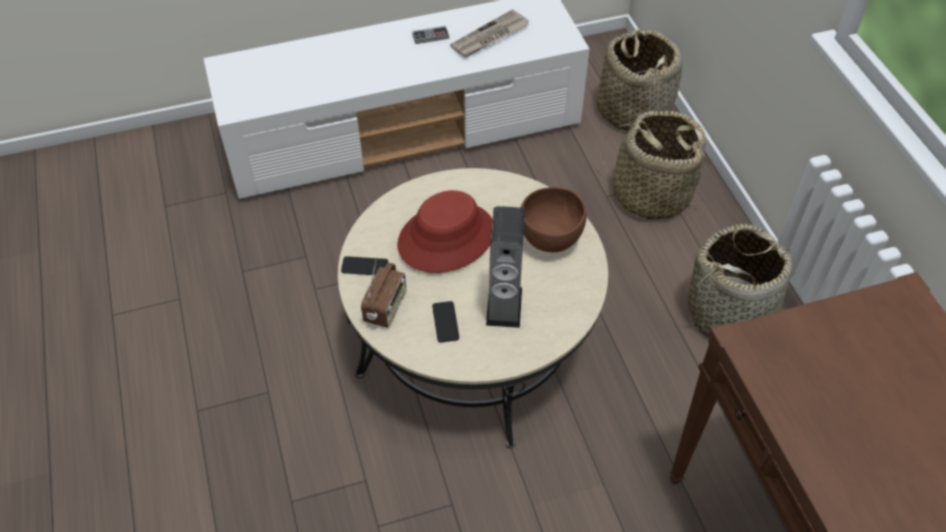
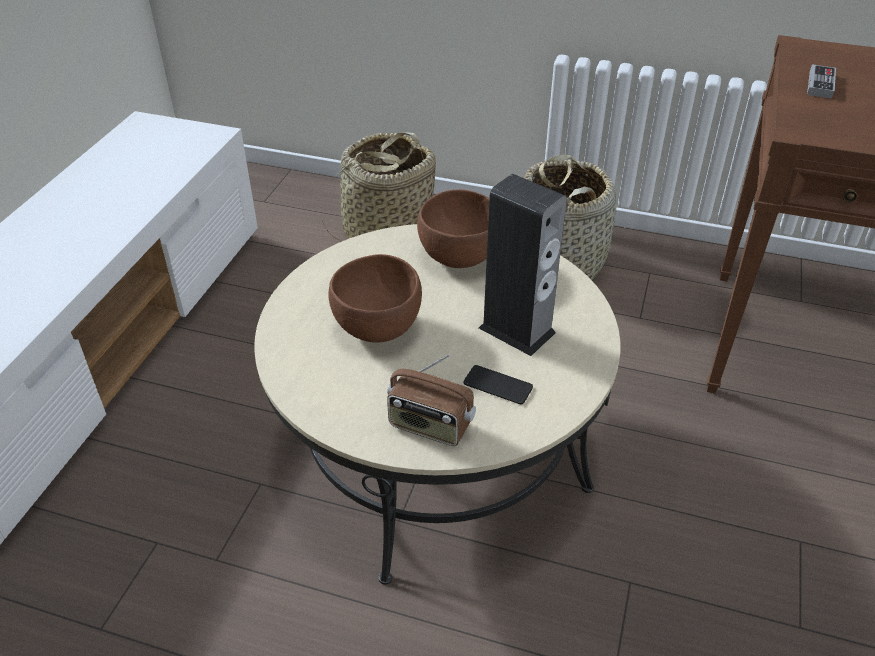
camera: 55 degrees left, 10 degrees down
phone [341,256,388,275] -> none
radio [361,261,406,328] -> radio turned 150 degrees clockwise [387,354,476,446]
red hat [397,190,492,273] -> brown bowl [328,254,422,343]
game controller [412,26,449,44] -> game controller moved to [807,64,836,99]
newspaper [450,9,529,57] -> none
basket [597,29,682,131] -> none

